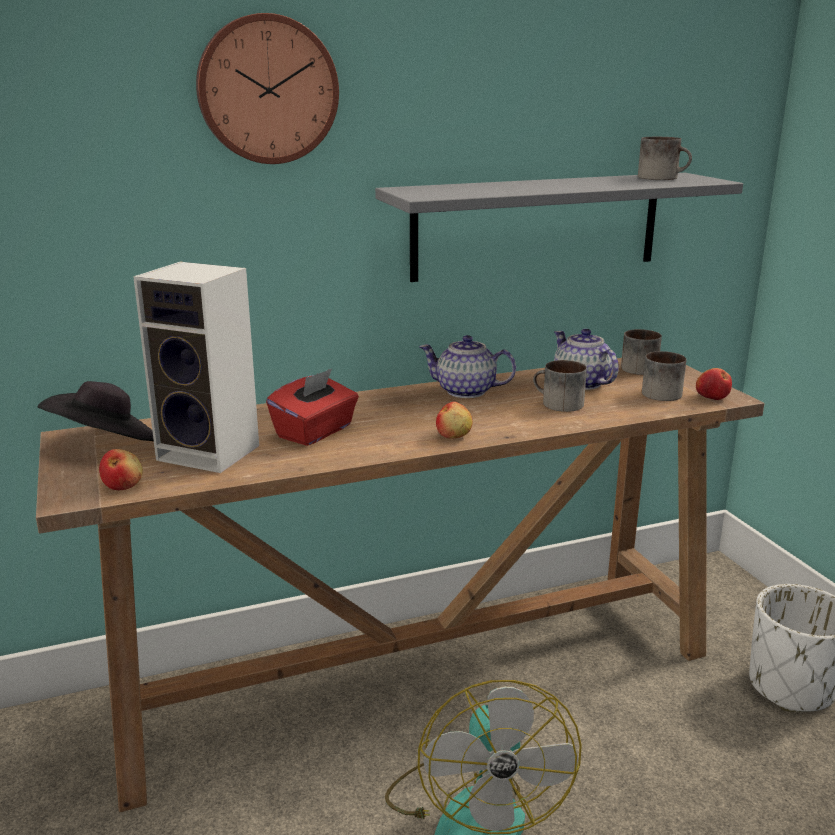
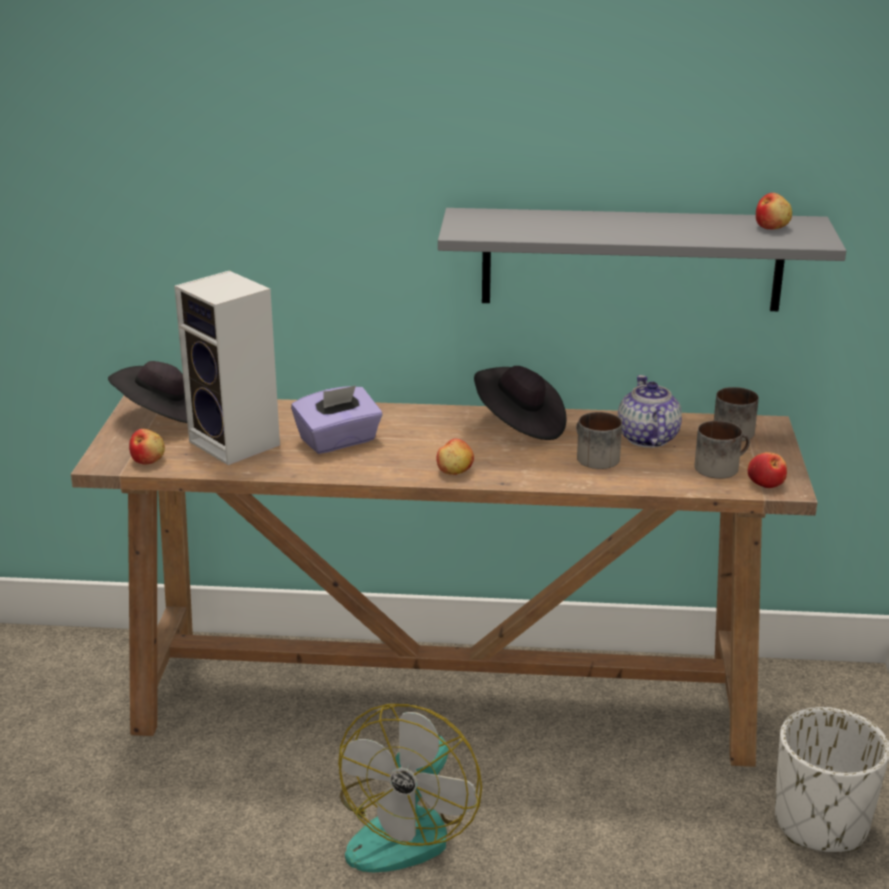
camera: 25 degrees right, 5 degrees up
wall clock [196,13,339,164] -> none
red tissue box [266,369,359,446] -> purple tissue box [291,385,382,454]
teapot [419,335,516,398] -> black hat [474,366,566,440]
mug [638,137,692,180] -> apple [756,193,792,230]

